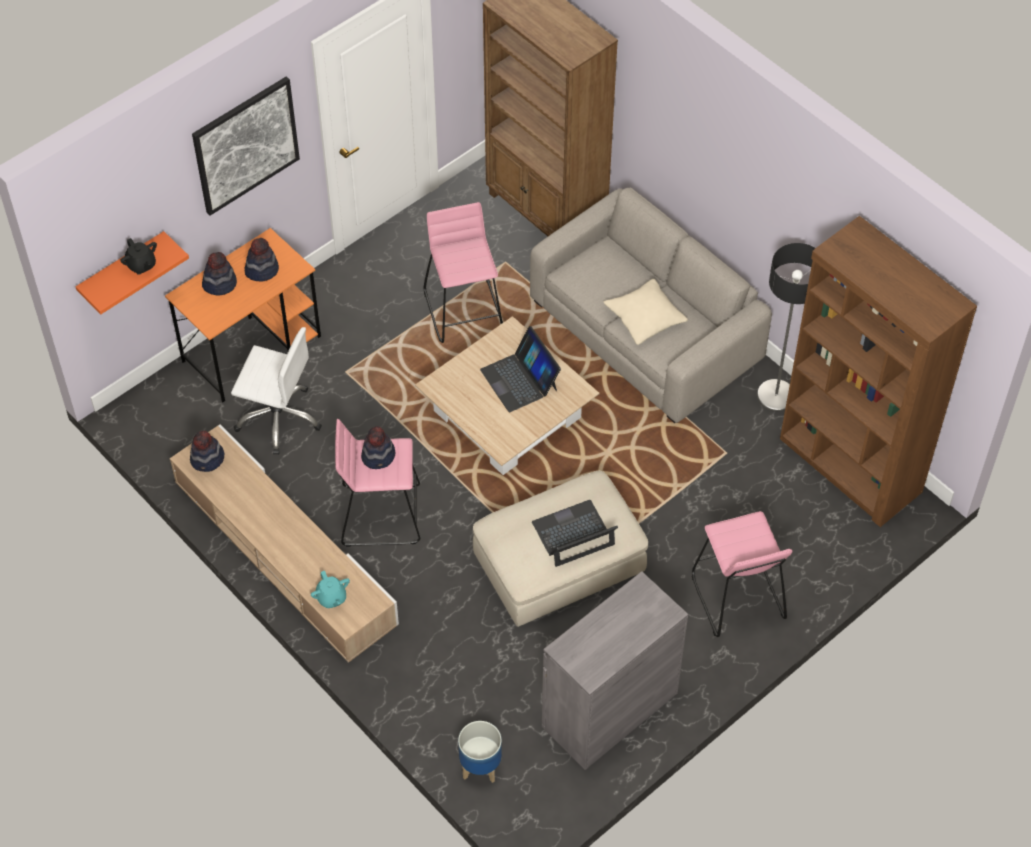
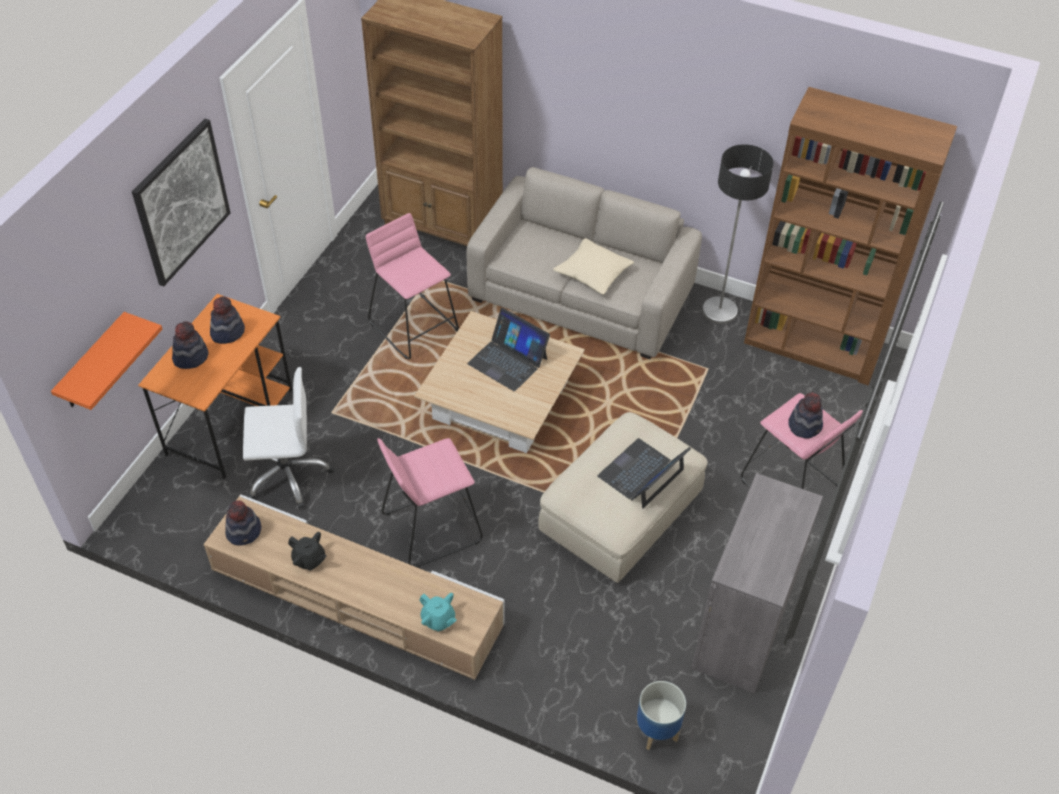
camera: 25 degrees left, 5 degrees down
black teapot [120,238,157,275] -> black teapot moved to [288,532,327,571]
hat [361,426,395,469] -> hat moved to [788,392,823,438]

